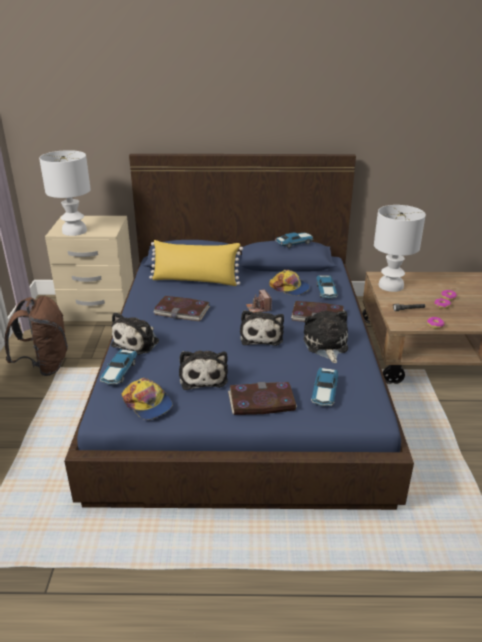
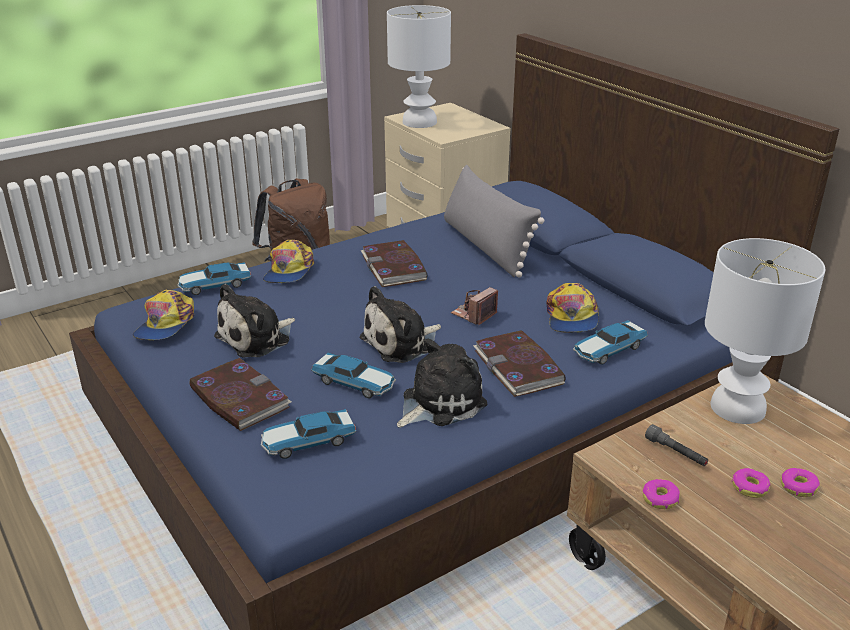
camera: 55 degrees right, 0 degrees up
plush toy [111,312,159,355] -> cap [263,240,314,283]
yellow pillow [149,240,243,286] -> grey pillow [444,164,544,277]
toy car [275,232,314,248] -> toy car moved to [311,353,396,398]

